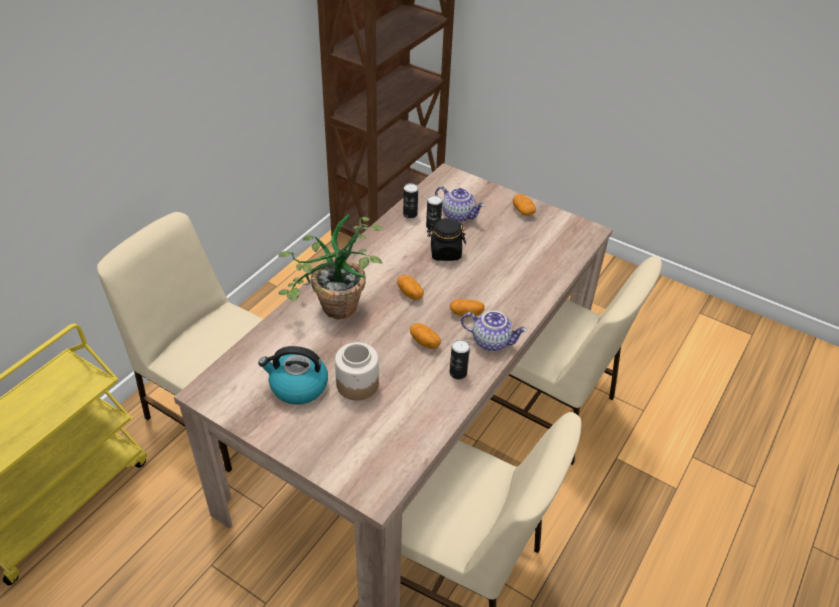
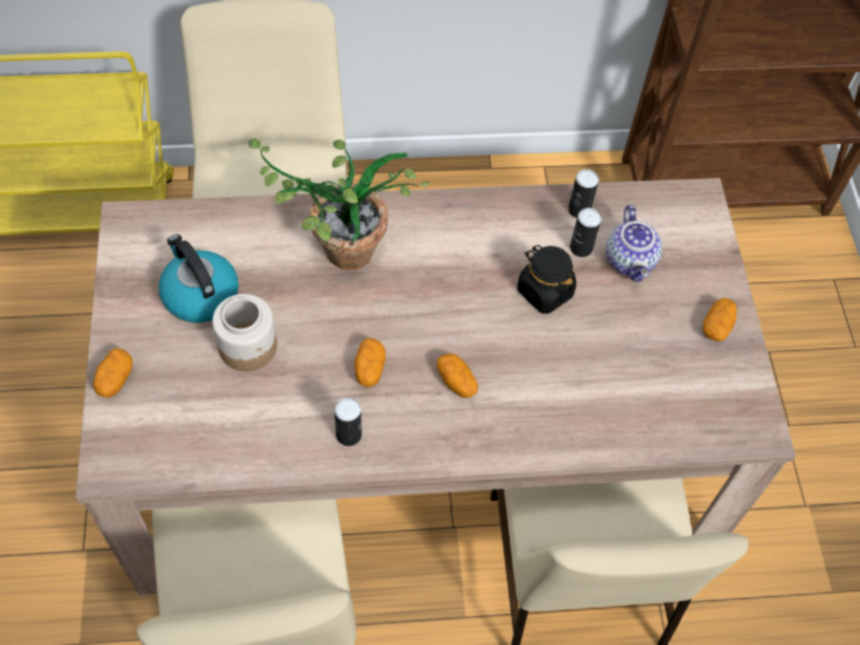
camera: 50 degrees right, 15 degrees up
potato [397,275,424,300] -> potato moved to [93,348,133,398]
teapot [461,311,527,351] -> none

